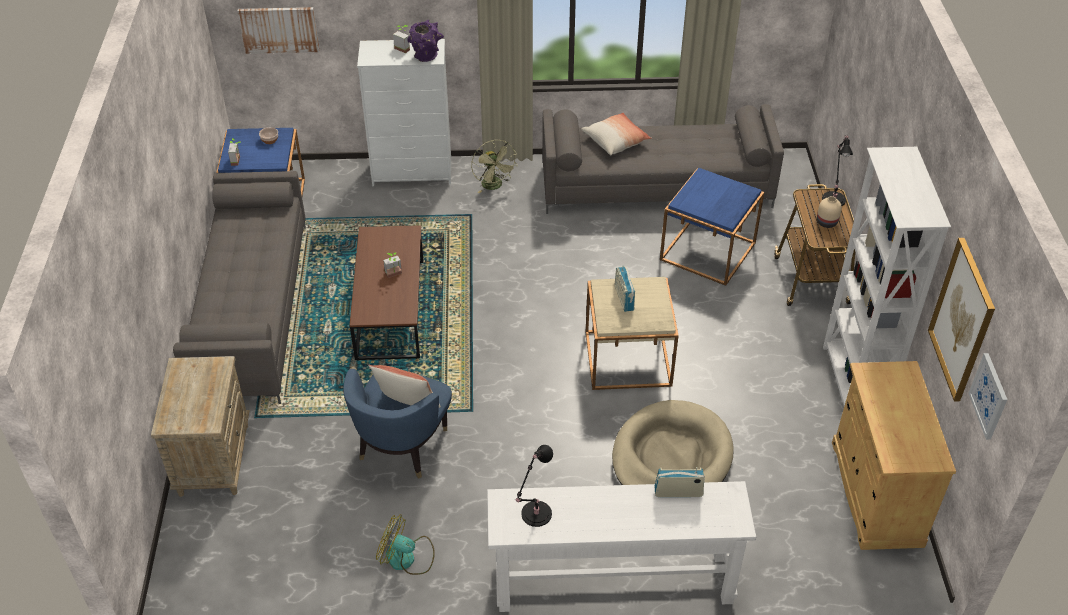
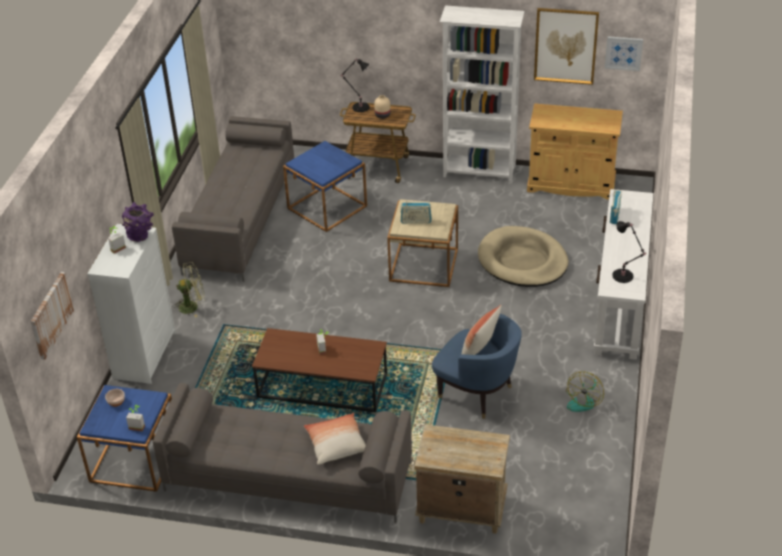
camera: 75 degrees left, 5 degrees down
pillow [581,113,652,155] -> pillow moved to [304,413,366,465]

